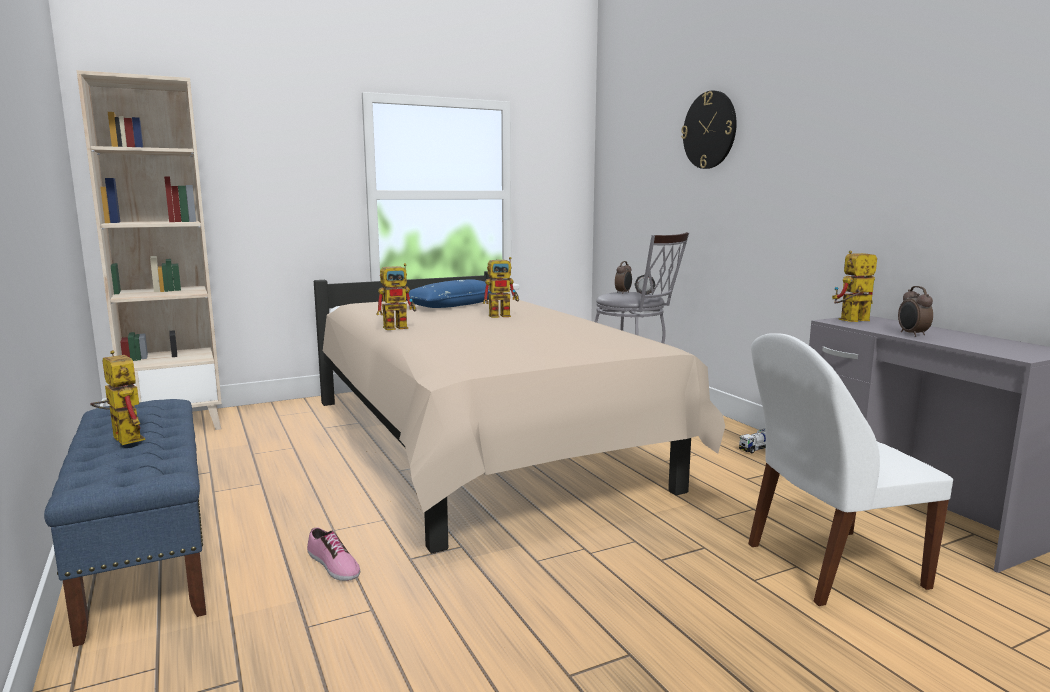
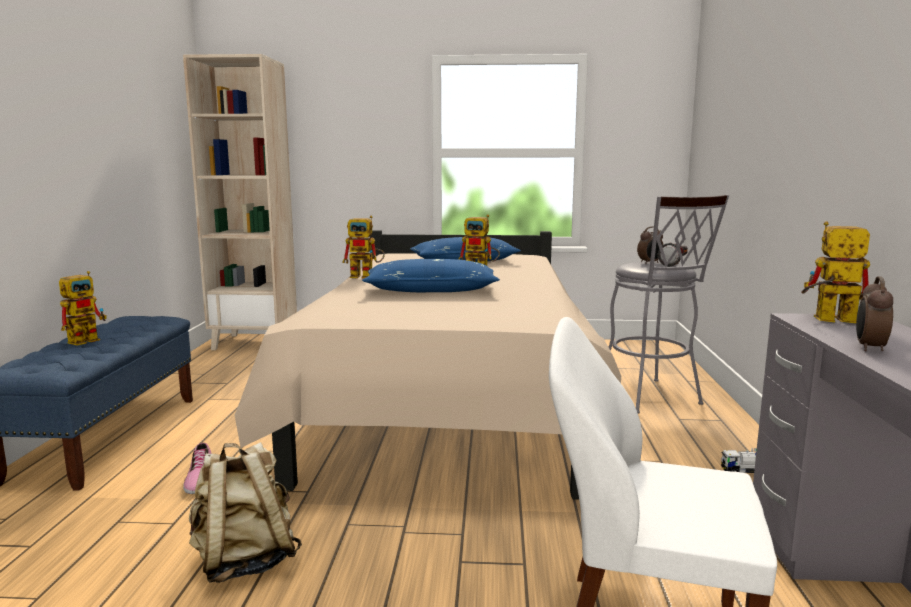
camera: 30 degrees right, 0 degrees up
toy robot [90,350,145,445] -> toy robot turned 45 degrees clockwise [59,271,107,346]
wall clock [681,90,736,169] -> none
none -> beige backpack [189,442,302,583]
none -> blue pillow [362,259,500,292]

